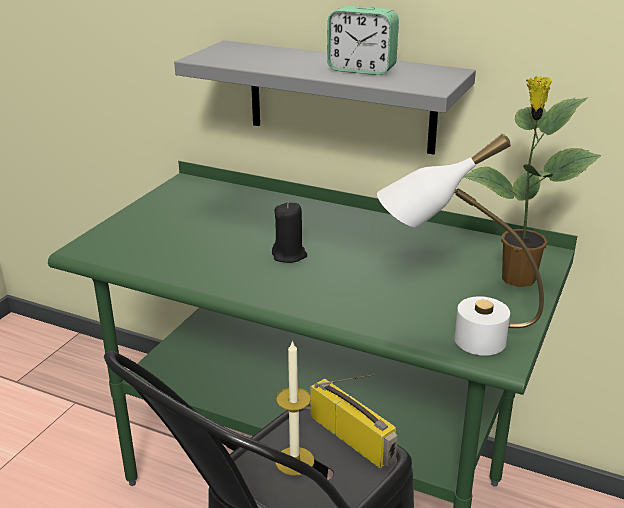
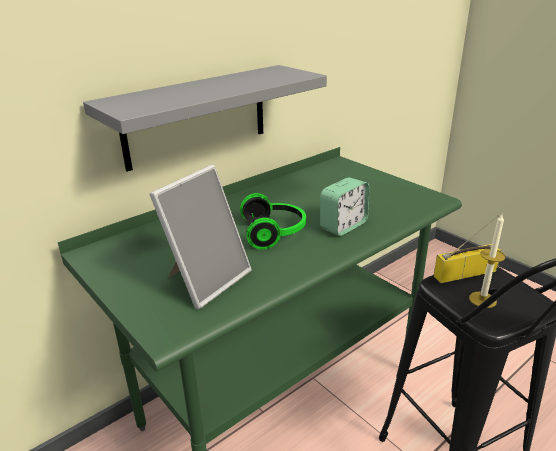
camera: 65 degrees left, 0 degrees up
black candle [272,202,307,263] -> headphones [240,193,306,249]
alarm clock [327,6,399,75] -> alarm clock moved to [320,177,370,236]
white table lamp [377,134,544,356] -> none
potted plant [464,76,601,287] -> none
none -> picture frame [150,165,252,309]

